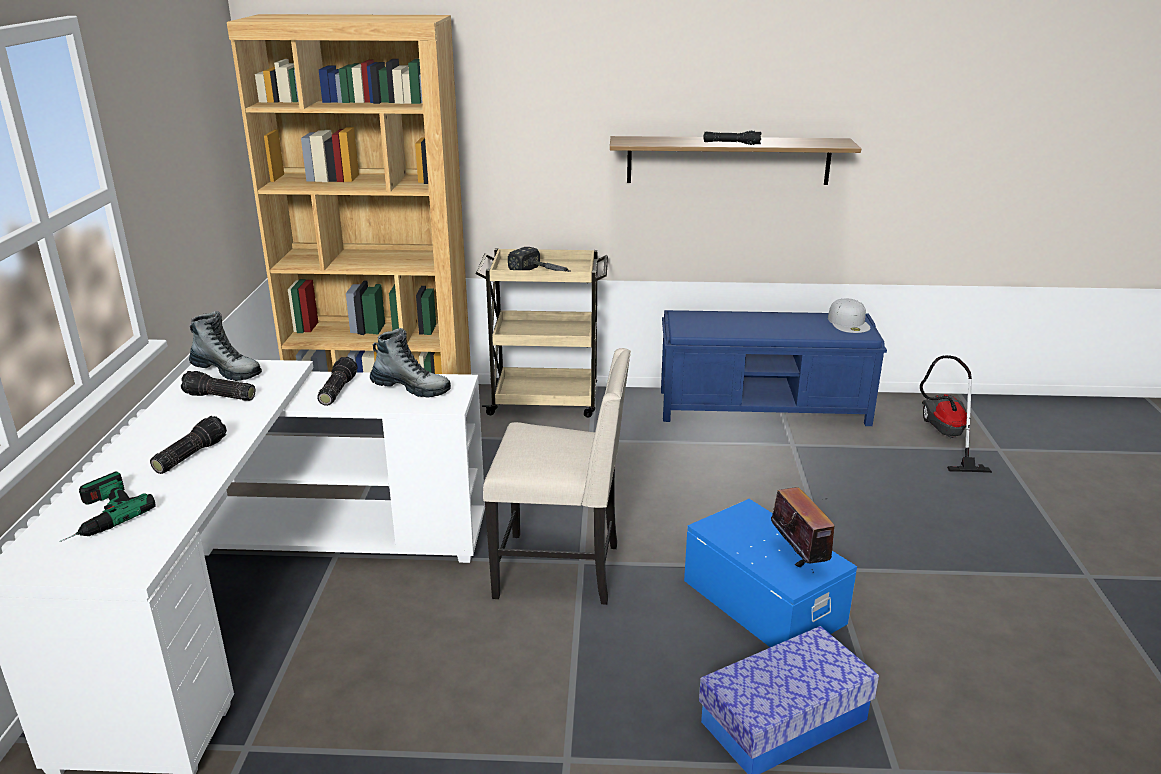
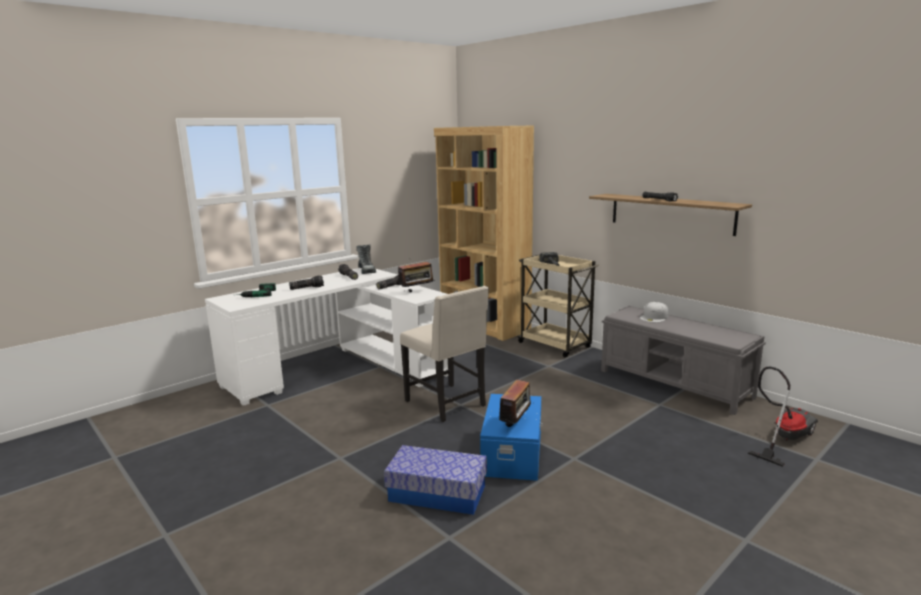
camera: 45 degrees right, 10 degrees down
boot [370,328,451,398] -> radio [394,262,435,292]
blue bench [661,310,887,426] -> grey bench [601,306,766,415]
white cap [828,298,870,333] -> white cap moved to [640,302,669,323]

